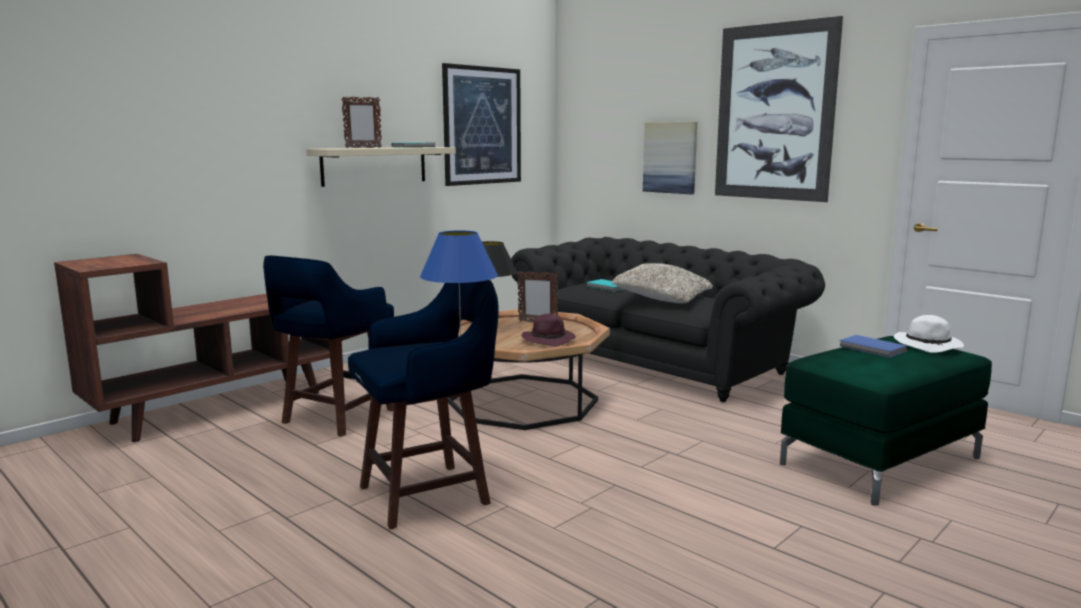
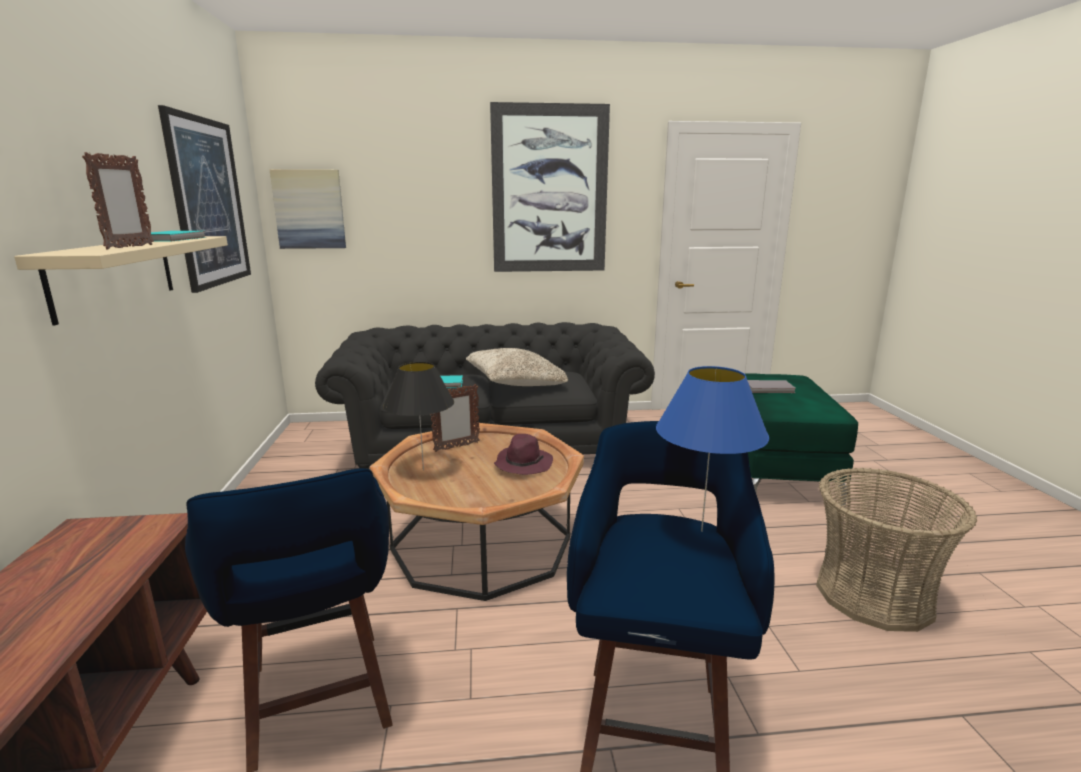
camera: 50 degrees left, 5 degrees up
picture [643,122,697,195] -> picture moved to [269,169,346,249]
blue book [840,335,908,358] -> grey book [747,380,796,393]
white hat [894,315,964,353] -> none
none -> basket [816,468,977,632]

